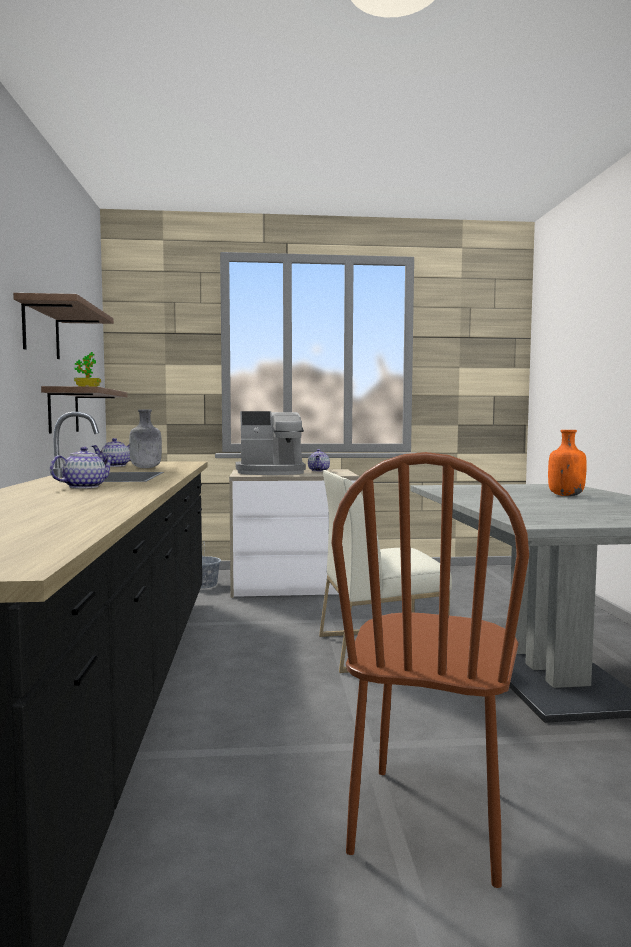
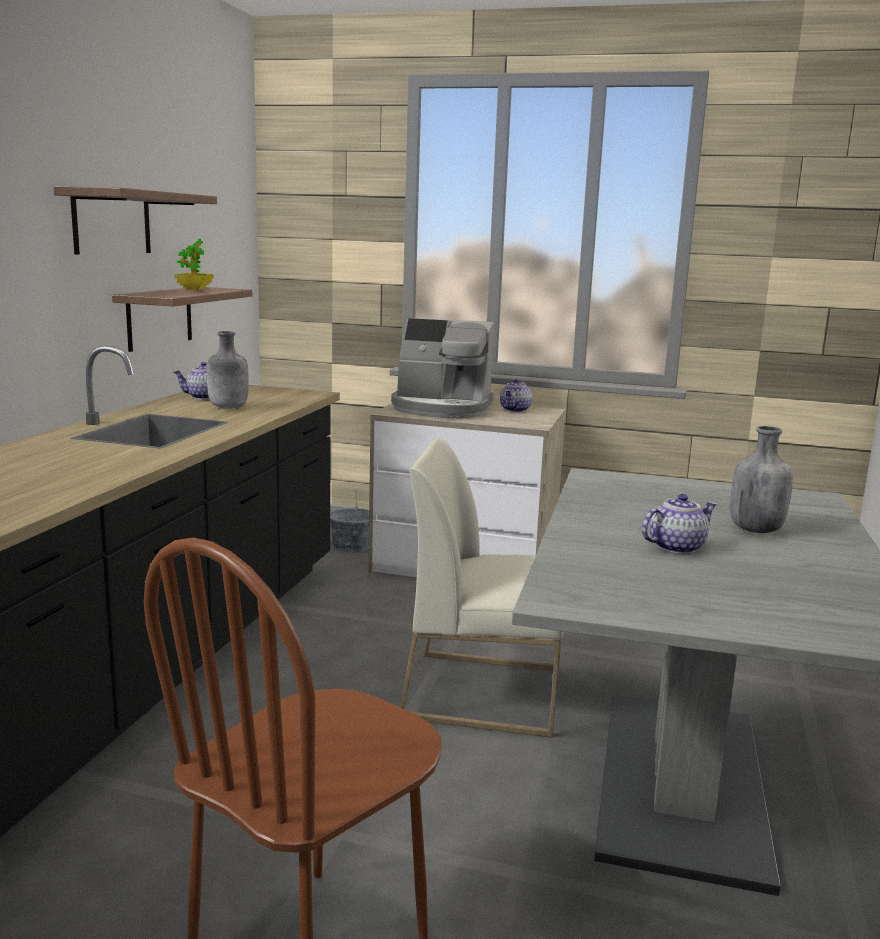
camera: 20 degrees right, 10 degrees up
teapot [50,447,115,489] -> teapot moved to [642,494,717,554]
orange bottle [548,430,587,496] -> grey bottle [730,426,793,533]

